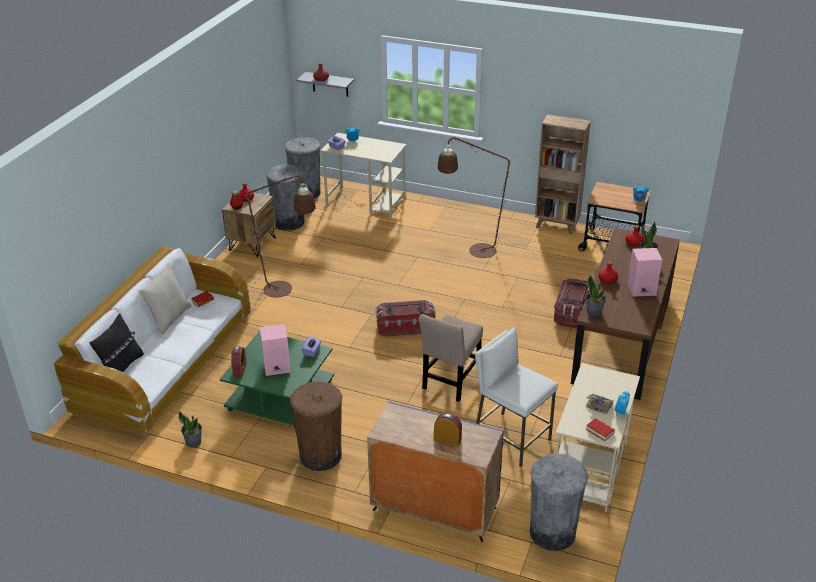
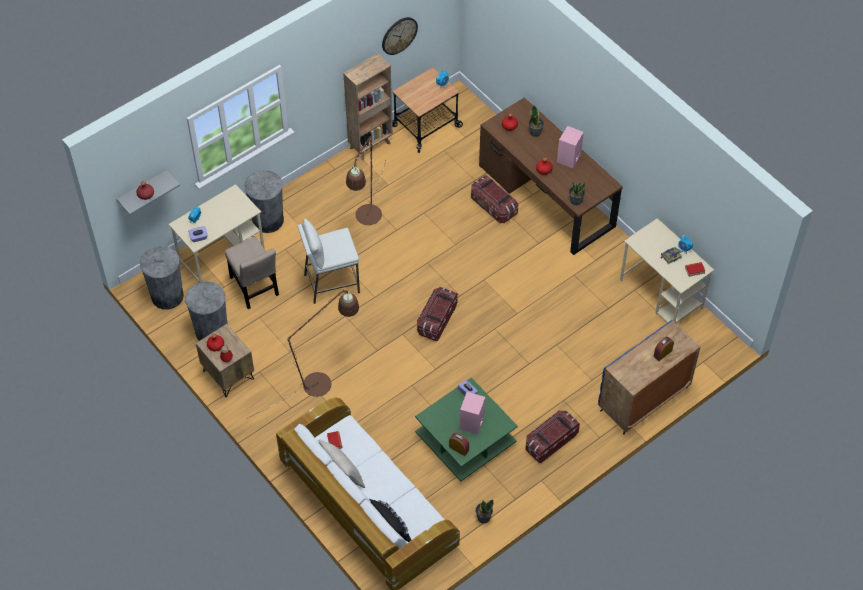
camera: 60 degrees left, 20 degrees up
brown trash can [290,381,342,471] -> storage box [526,410,580,463]
beige chair [419,314,483,402] -> beige chair moved to [225,237,279,309]
white stool [475,327,558,467] -> white stool moved to [297,219,360,304]
grey trash can [530,454,588,551] -> grey trash can moved to [244,170,284,233]
none -> wall clock [382,17,418,55]

